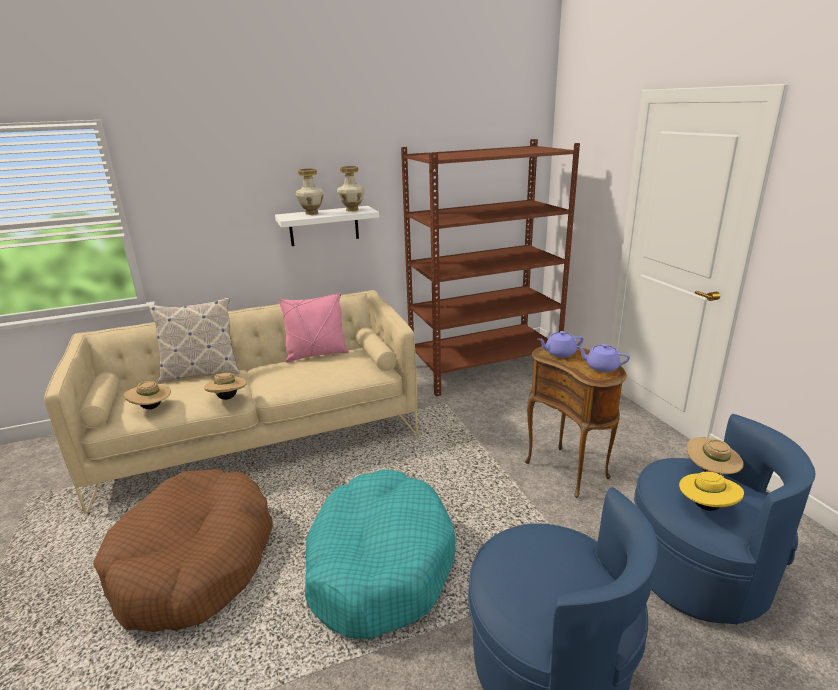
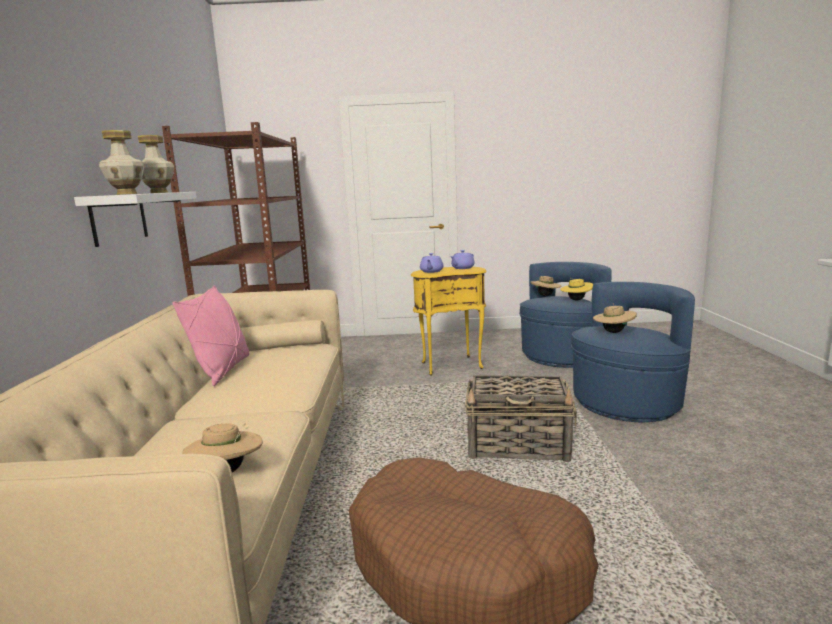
camera: 70 degrees left, 10 degrees down
pillow [148,298,239,383] -> none
beige hat [204,373,247,400] -> beige hat moved to [593,303,637,333]
turquoise dog bed [305,469,456,639] -> basket [465,375,576,462]
brown side table [525,346,627,498] -> yellow side table [411,267,487,376]

